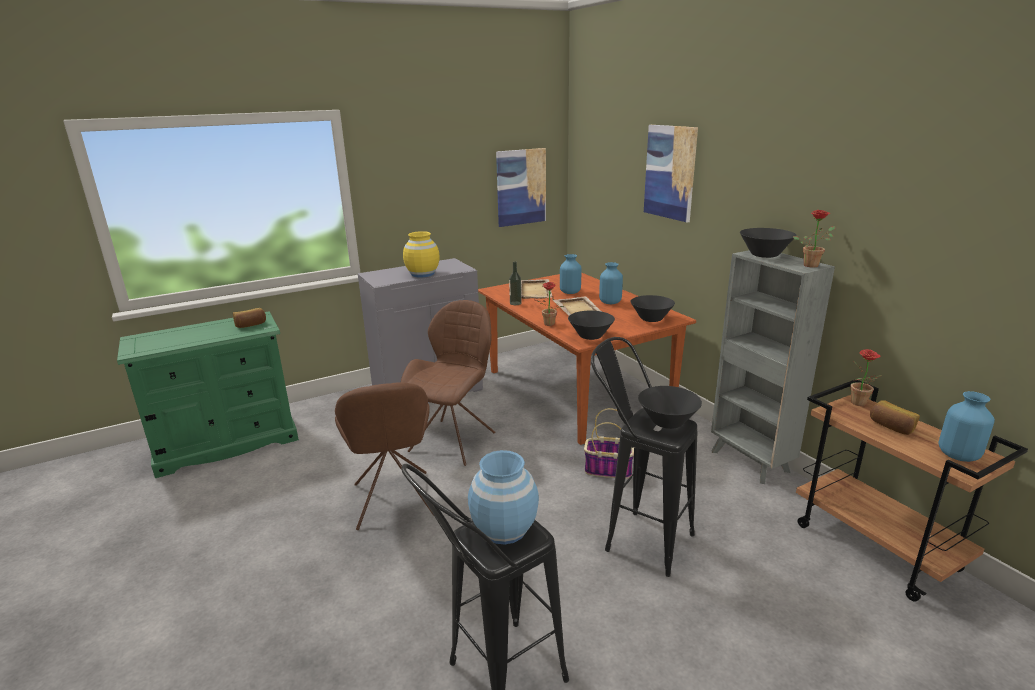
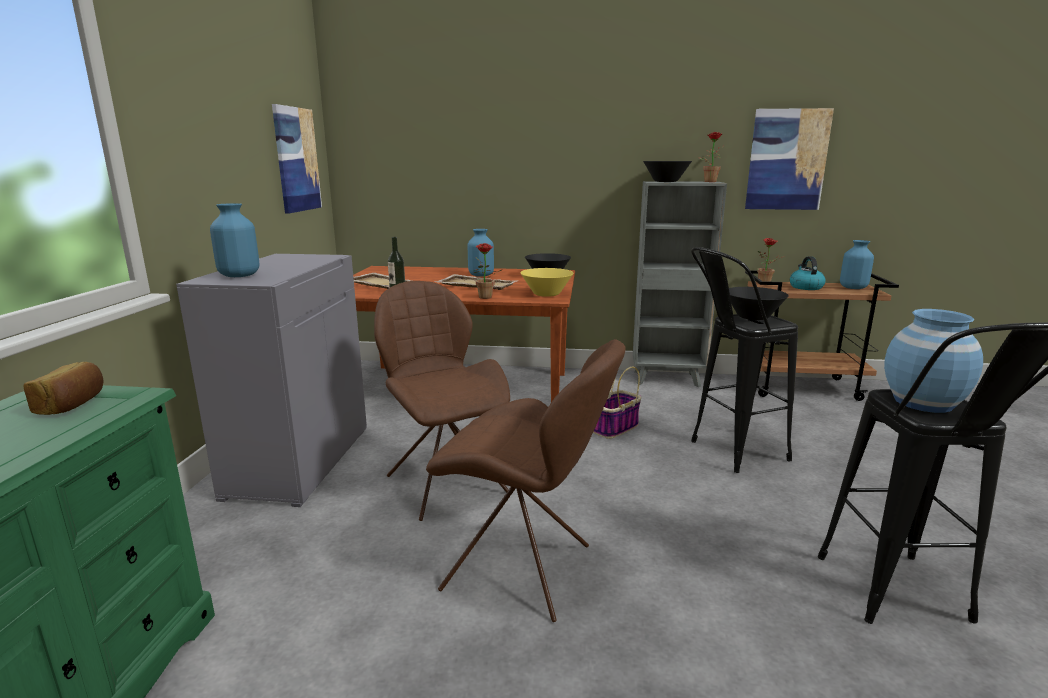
camera: 55 degrees left, 5 degrees down
yellow vase [403,231,440,277] -> none
blue vase [560,254,581,294] -> blue vase moved to [210,203,259,277]
black bowl [568,311,615,340] -> yellow bowl [520,268,574,297]
picture [644,125,698,222] -> picture moved to [745,108,834,210]
bread [870,400,920,435] -> kettle [790,256,826,290]

